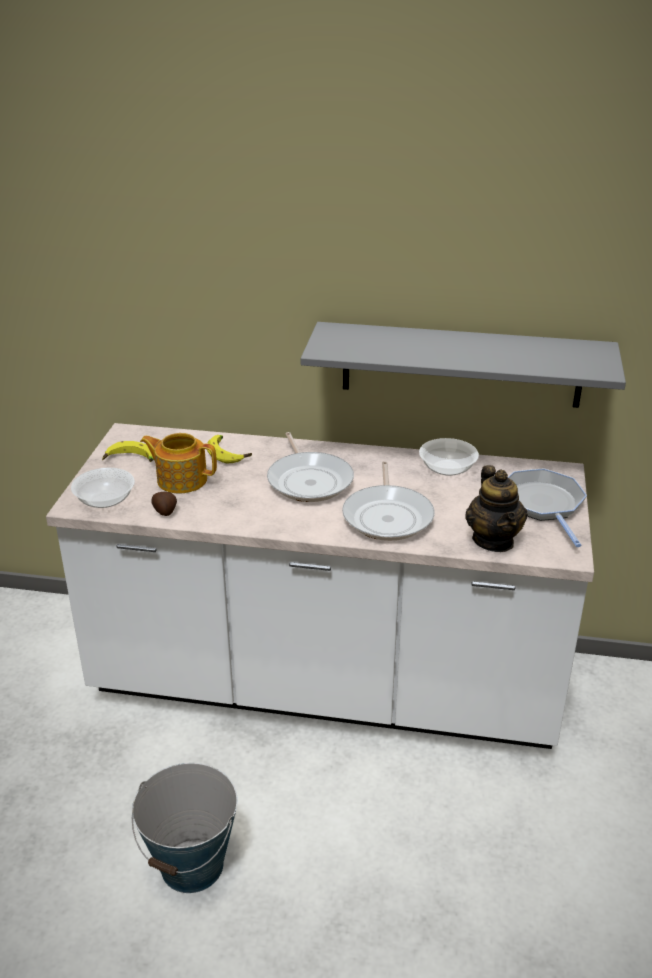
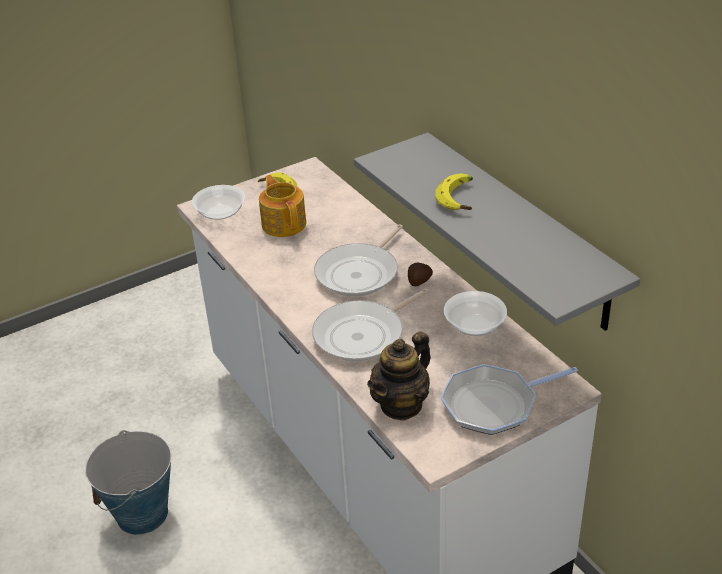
camera: 50 degrees right, 5 degrees up
potato [151,492,177,516] -> potato moved to [408,263,433,286]
banana [207,435,252,463] -> banana moved to [435,174,473,210]
frying pan [508,468,587,547] -> frying pan turned 150 degrees counterclockwise [441,364,578,435]

